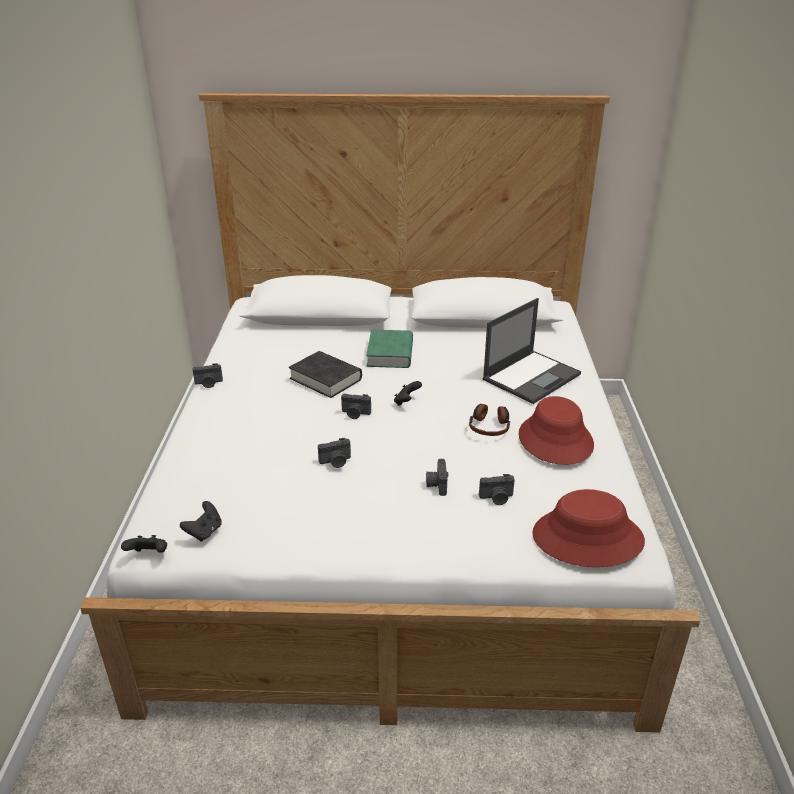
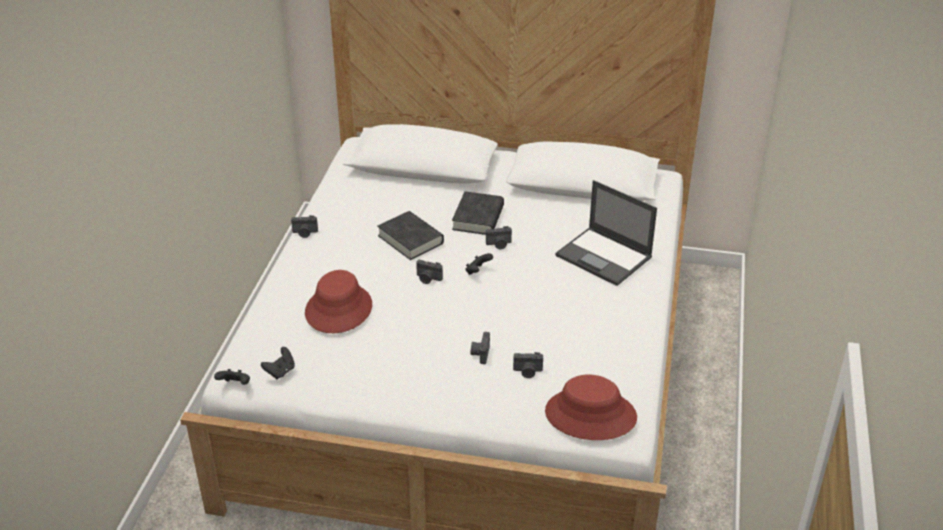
camera: 10 degrees right, 5 degrees up
camera [318,438,351,468] -> camera moved to [486,226,512,249]
green book [366,330,413,368] -> black book [452,191,504,235]
headphones [469,404,510,436] -> none
laptop [482,298,581,404] -> laptop turned 75 degrees clockwise [555,180,657,286]
red hat [519,396,594,465] -> red hat moved to [305,270,372,333]

